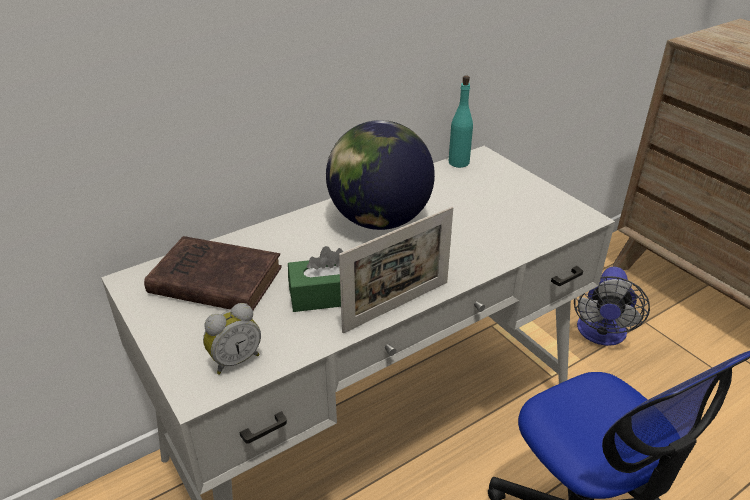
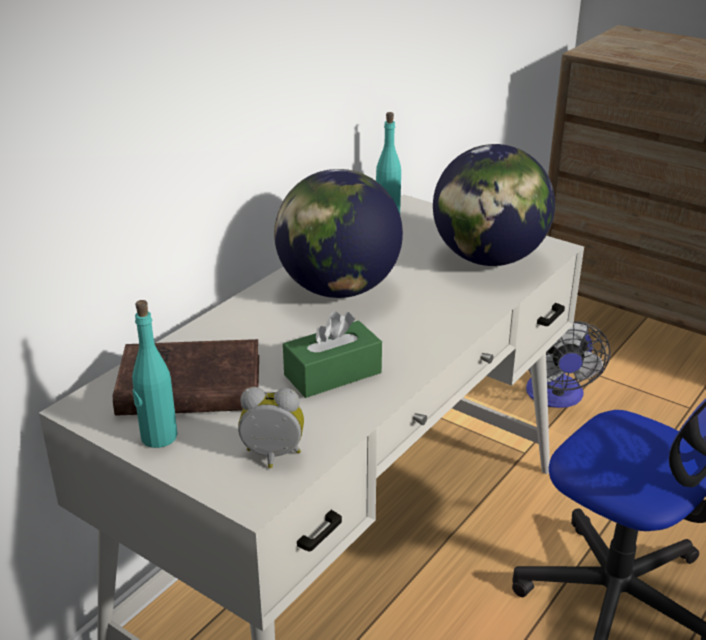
camera: 20 degrees left, 5 degrees down
alarm clock [203,303,261,374] -> alarm clock turned 120 degrees counterclockwise [238,387,304,468]
picture frame [339,206,453,333] -> none
none -> turquoise bottle [132,300,178,448]
none -> globe [433,144,555,266]

